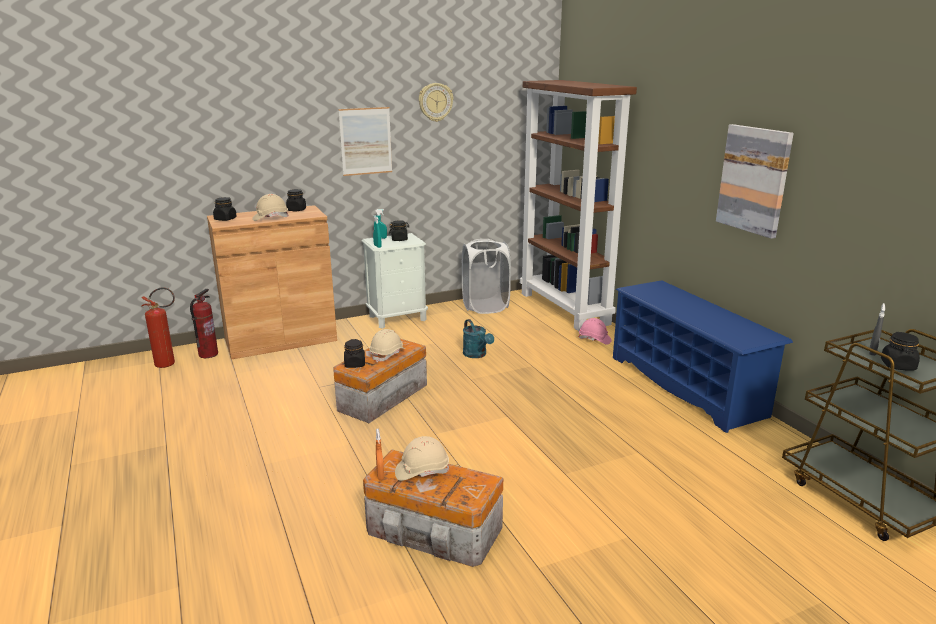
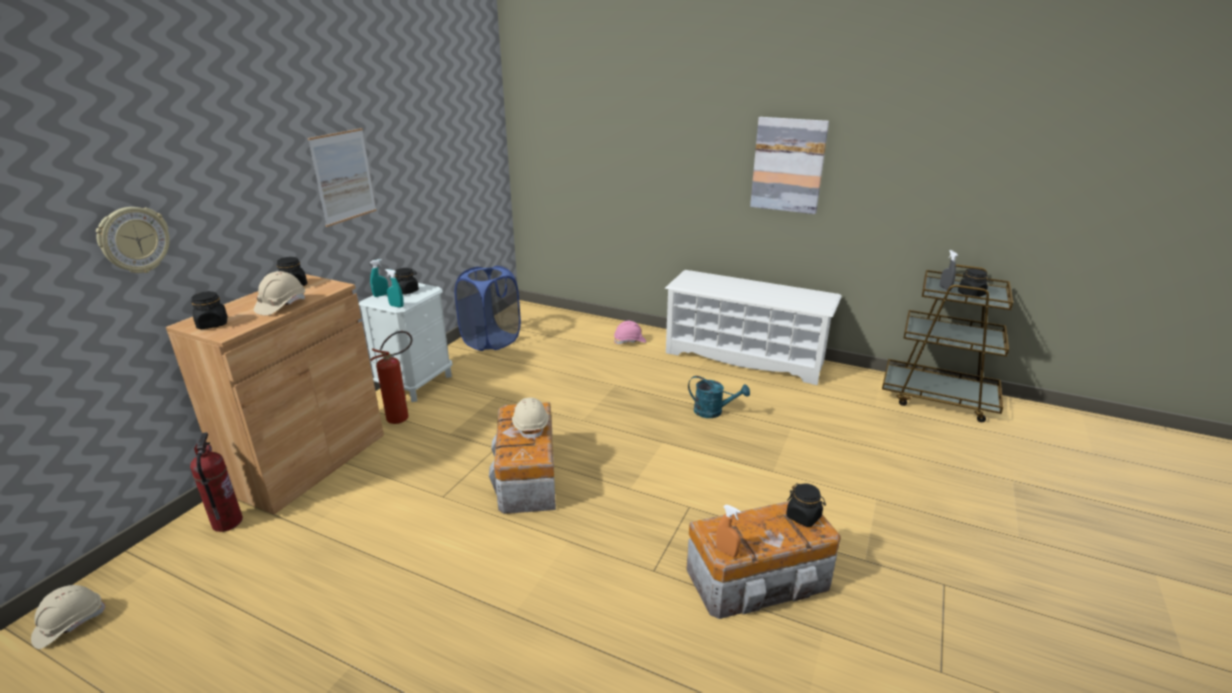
camera: 40 degrees left, 5 degrees up
fire extinguisher [141,287,175,368] -> fire extinguisher moved to [370,331,412,424]
black jar [344,339,365,368] -> black jar moved to [786,483,826,527]
beige hard hat [395,436,449,481] -> beige hard hat moved to [31,585,105,649]
wall clock [419,83,453,122] -> wall clock moved to [96,207,170,273]
white laundry basket [462,239,511,314] -> blue laundry basket [455,266,521,351]
turquoise watering can [463,319,494,358] -> turquoise watering can moved to [688,376,750,418]
brown bookcase [520,80,637,331] -> none
blue shoe rack [613,280,793,433] -> white shoe rack [665,270,842,385]

